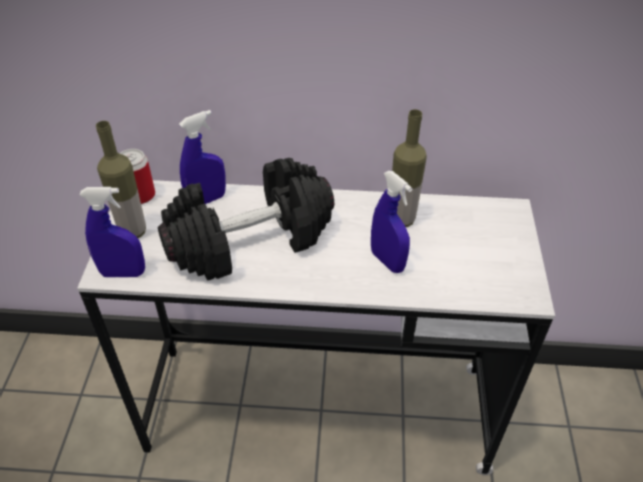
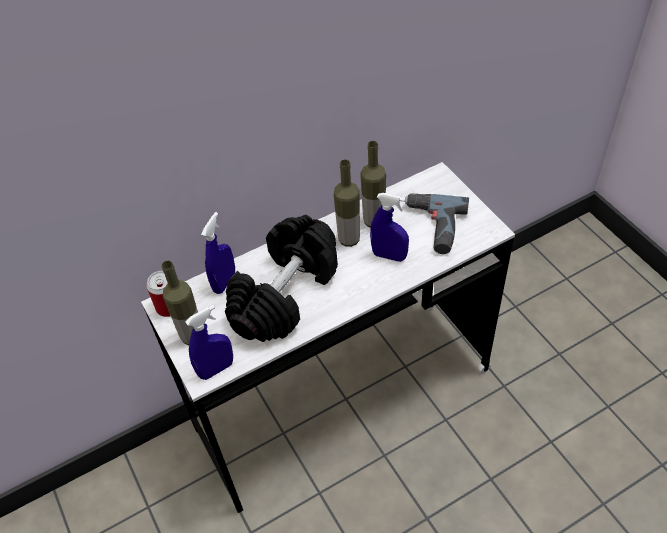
camera: 30 degrees left, 5 degrees up
none -> bottle [334,159,360,247]
none -> power drill [405,193,469,254]

